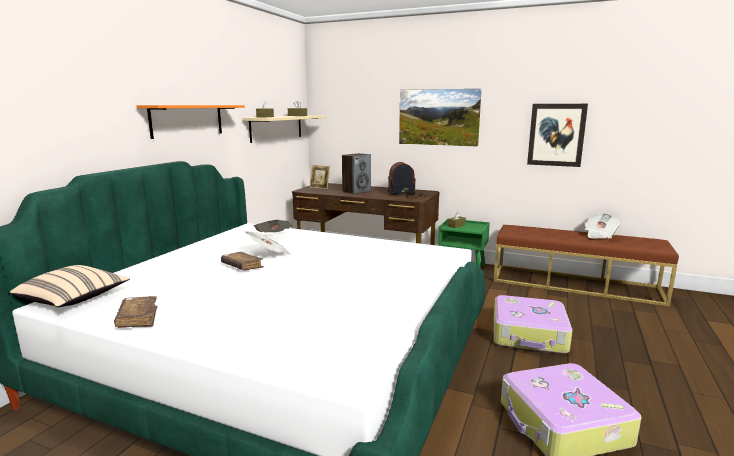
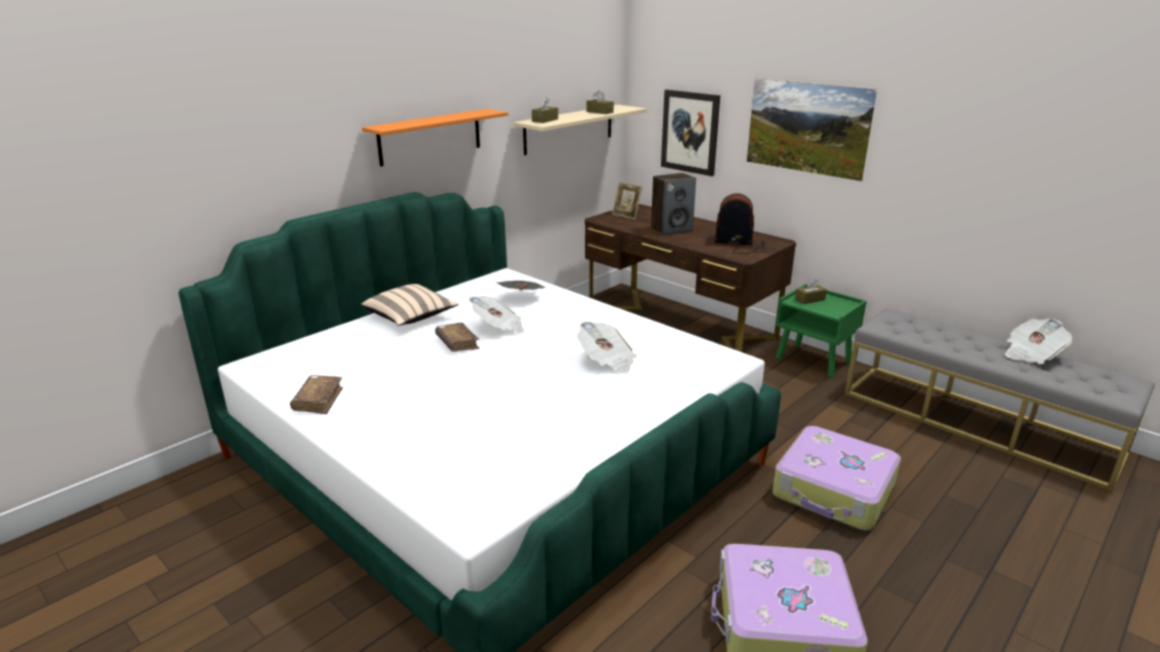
camera: 20 degrees right, 10 degrees up
beige pillow [10,265,130,307] -> beige pillow moved to [361,284,459,326]
brown bench [493,225,679,307] -> grey bench [845,308,1155,491]
picture [527,104,588,167] -> picture moved to [661,89,720,176]
none -> newspaper [576,321,637,374]

